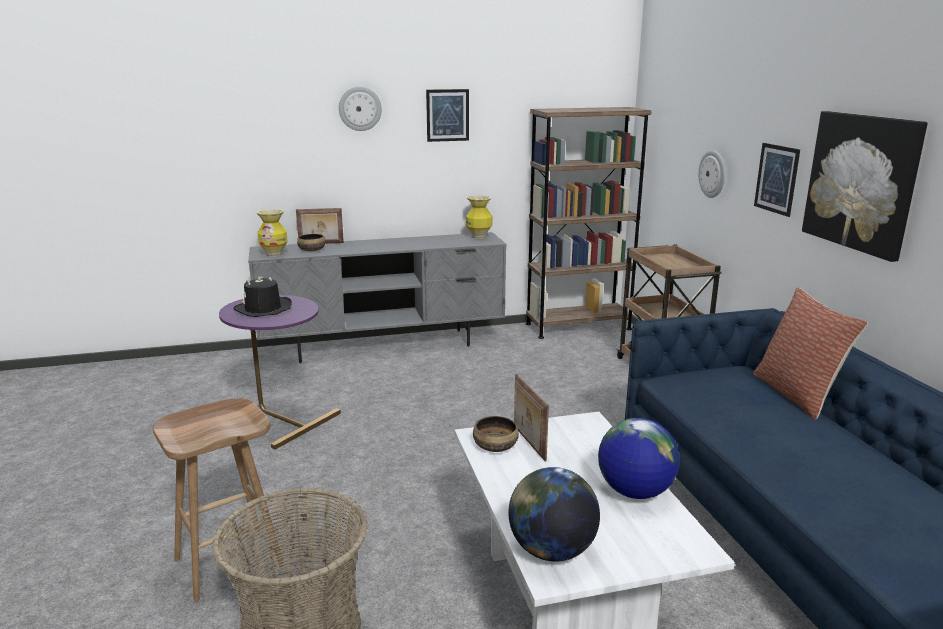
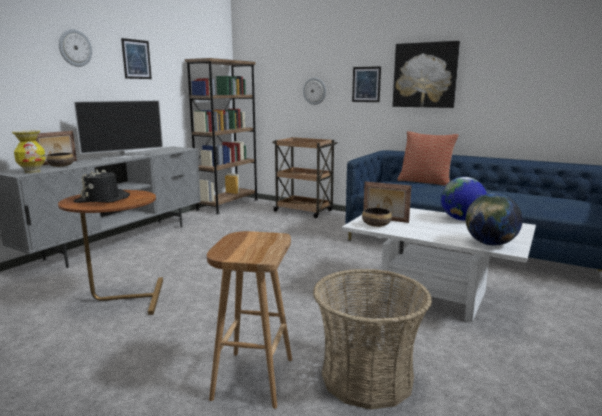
camera: 45 degrees left, 5 degrees down
purple side table [219,295,341,450] -> brown side table [58,190,163,315]
vase [466,195,492,239] -> none
none -> television [73,100,163,159]

